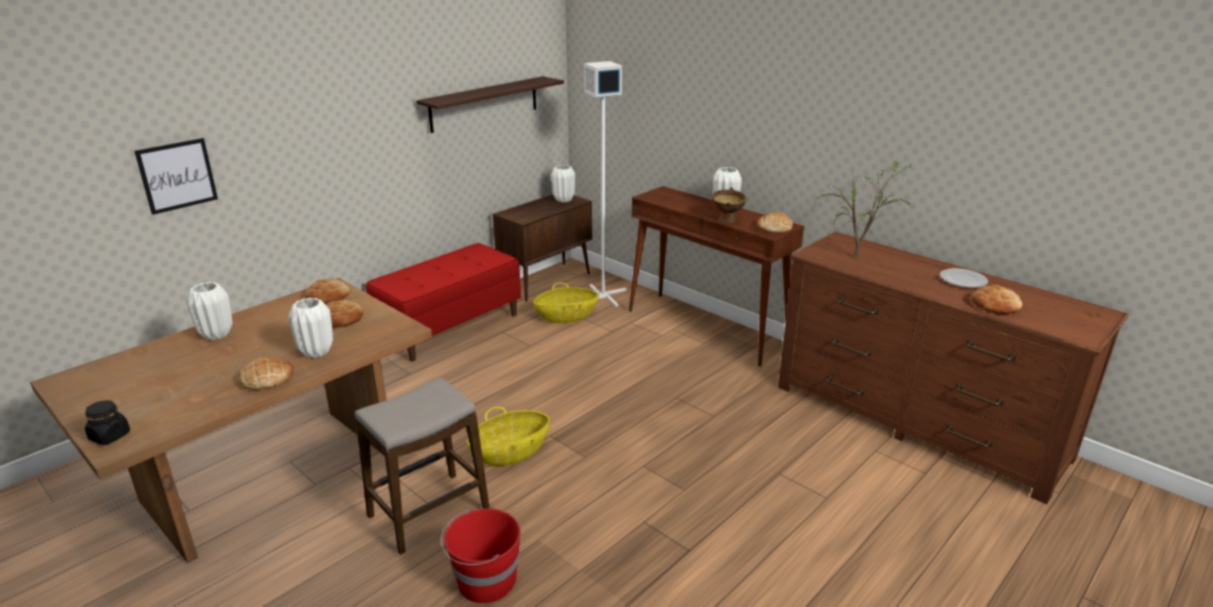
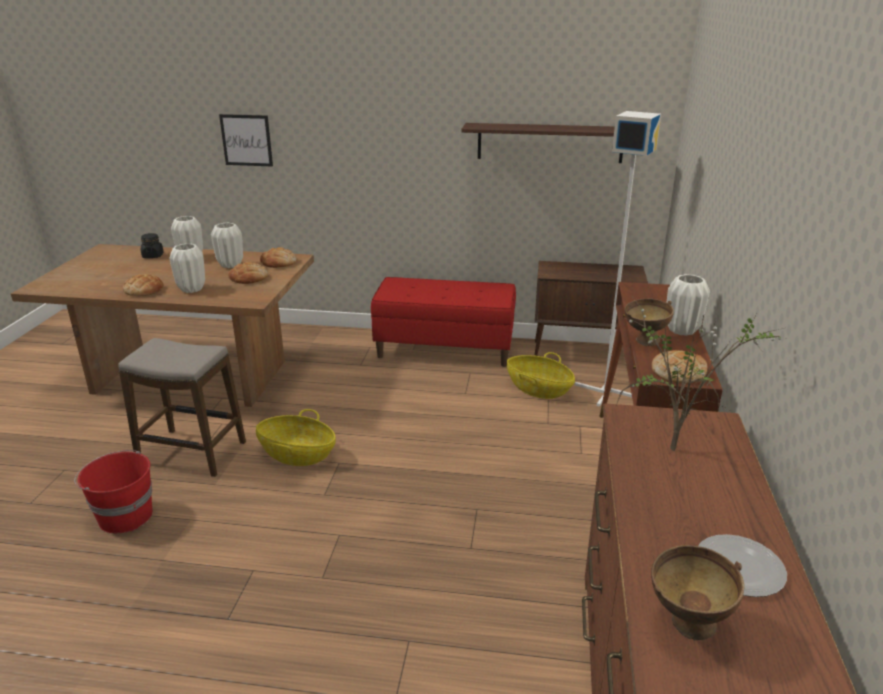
camera: 55 degrees right, 0 degrees up
black jar [85,400,130,445] -> black jar moved to [141,233,164,258]
white vase [551,165,575,202] -> white vase moved to [211,223,243,268]
bread [971,285,1022,314] -> brown bowl [651,545,744,641]

